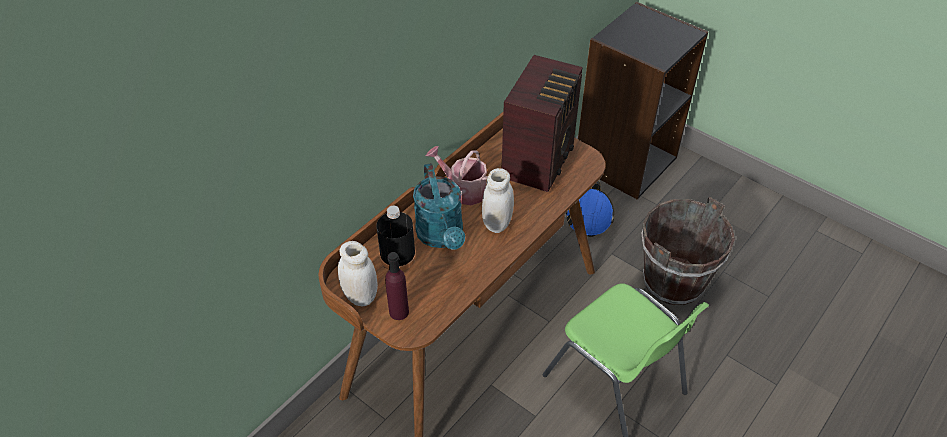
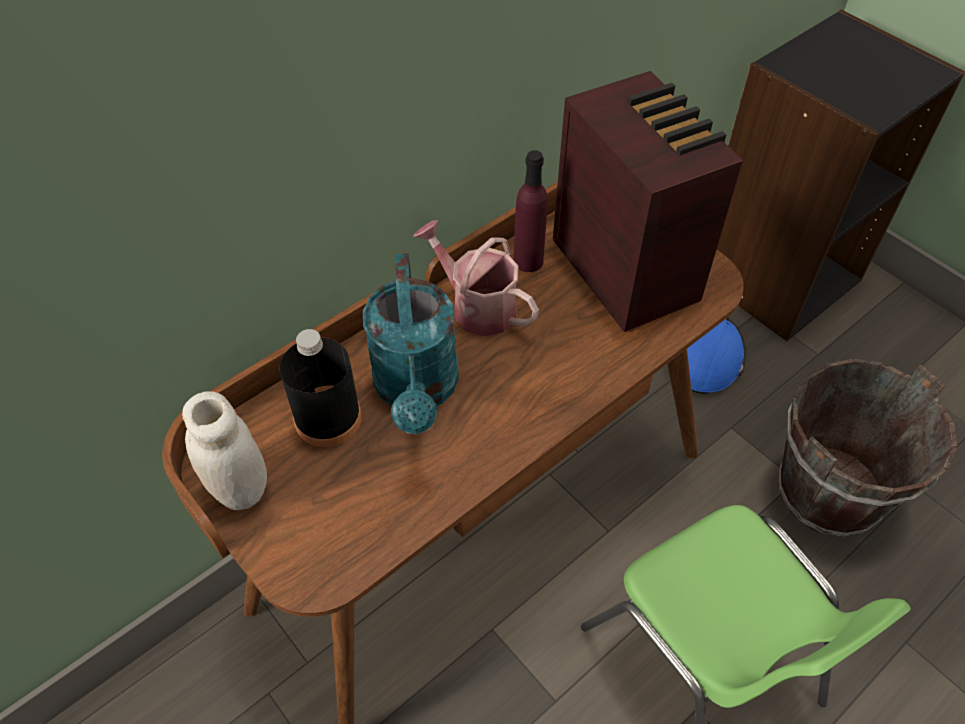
camera: 10 degrees right, 5 degrees up
purple bottle [385,252,409,320] -> purple bottle moved to [514,150,548,272]
white jar [482,168,514,233] -> none
radio [502,55,583,192] -> radio turned 60 degrees counterclockwise [553,71,743,332]

